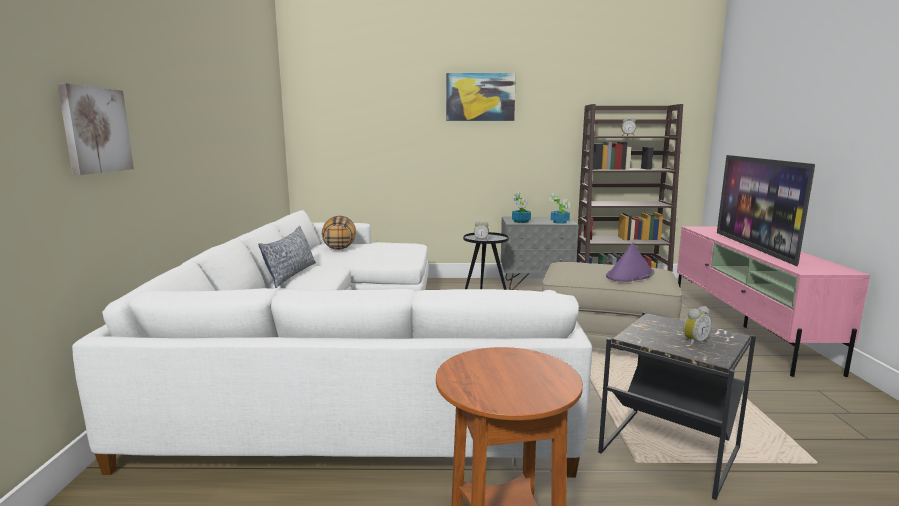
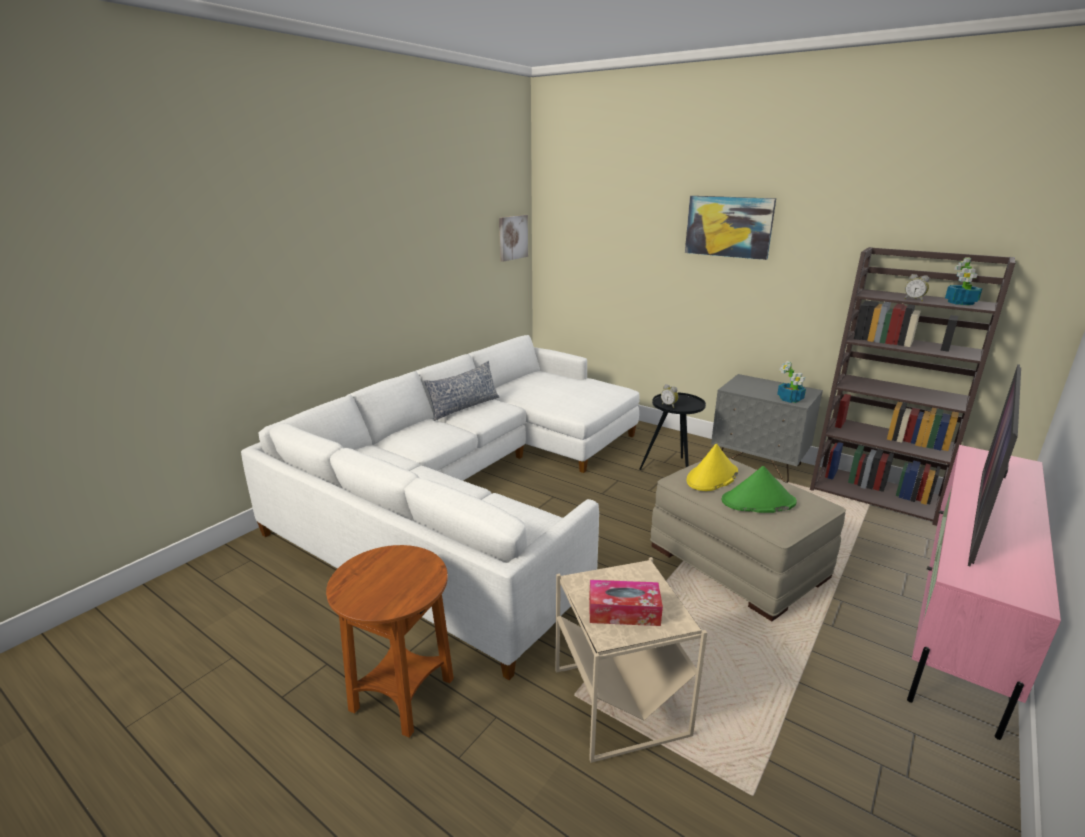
camera: 35 degrees right, 10 degrees up
picture [57,83,134,175] -> picture moved to [499,215,528,262]
pillow [322,216,356,250] -> none
potted plant [512,192,531,223] -> potted plant moved to [945,258,982,305]
black side table [598,312,756,500] -> beige side table [555,557,707,763]
purple hat [606,243,654,282] -> green hat [722,466,797,513]
alarm clock [683,306,712,347] -> tissue box [589,580,663,626]
none -> yellow hat [686,444,738,491]

